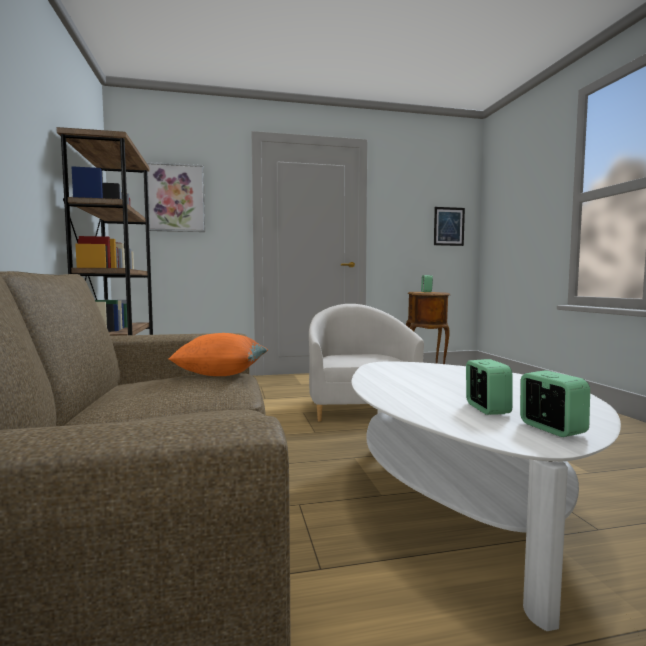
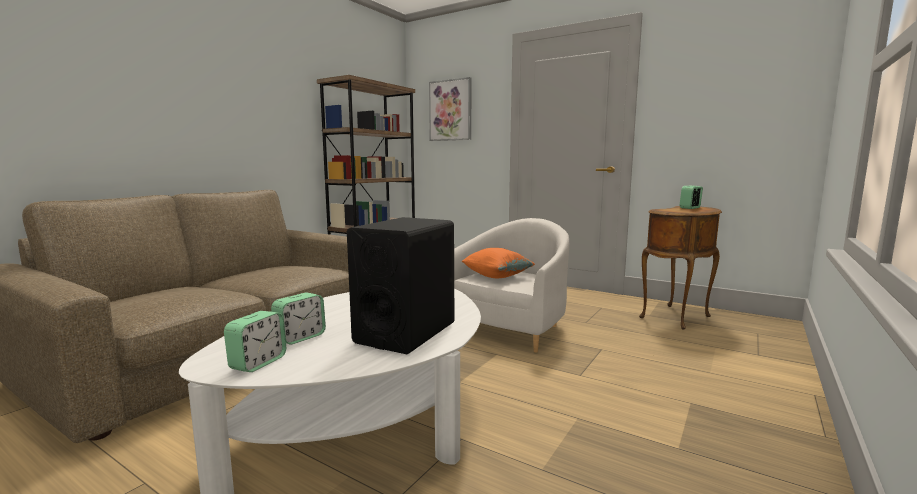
camera: 45 degrees right, 5 degrees up
orange pillow [168,333,268,376] -> orange pillow moved to [462,248,535,278]
picture [434,207,465,246] -> none
none -> black speaker [347,217,454,354]

